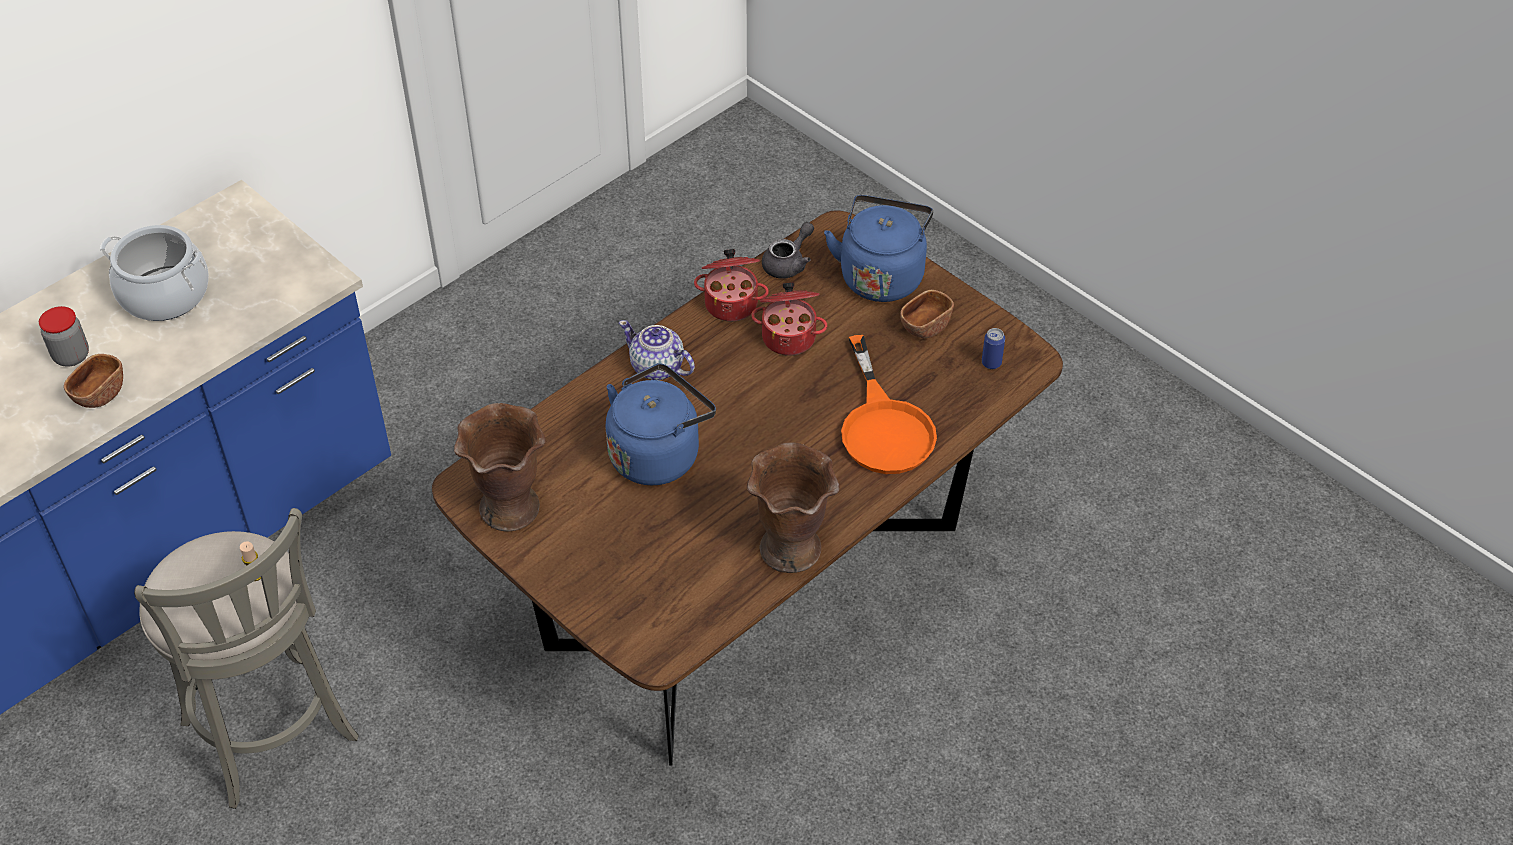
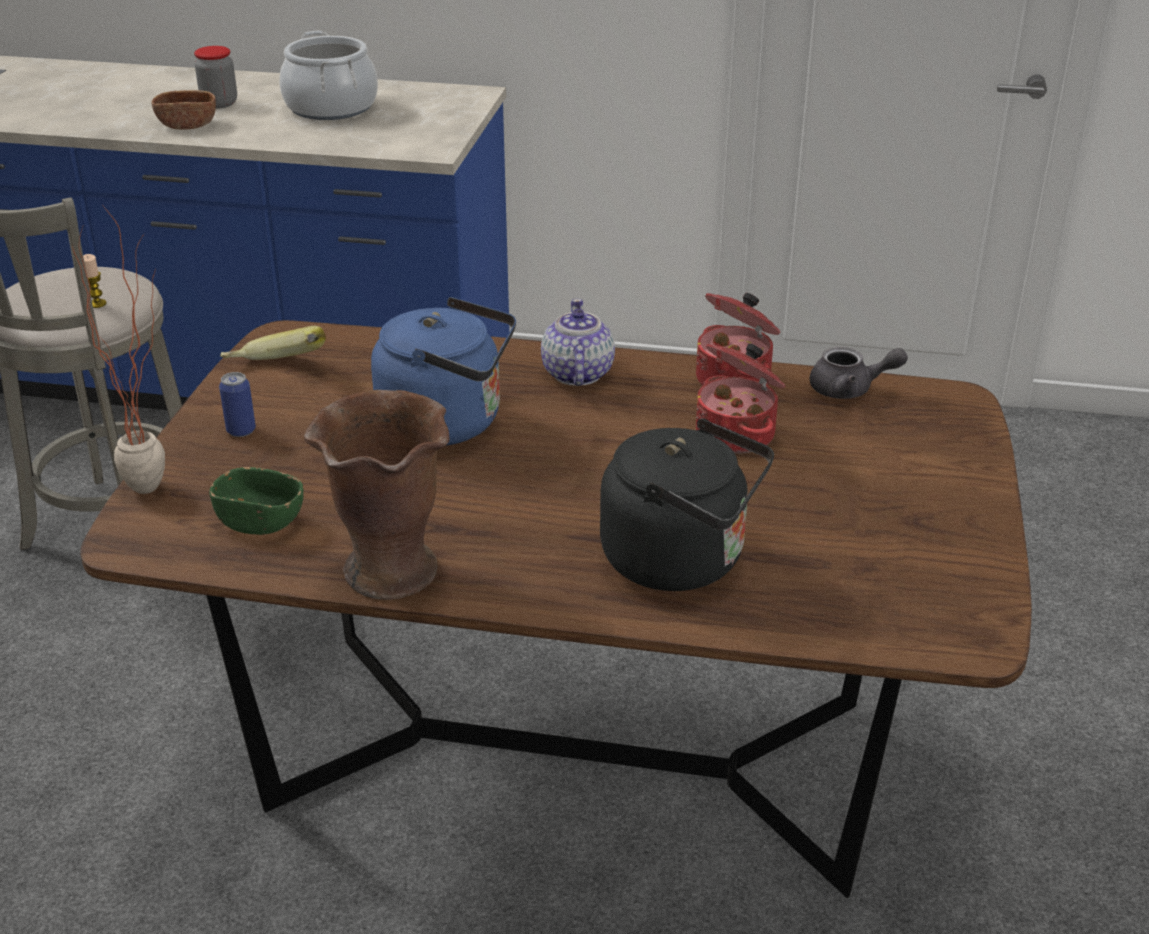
camera: 55 degrees right, 15 degrees down
brown vase [454,403,546,531] -> banana [220,326,326,360]
blue kettle [824,195,933,302] -> none
orange frying pan [841,335,937,474] -> black kettle [600,418,774,591]
brown bowl [900,290,954,338] -> none
can [982,328,1005,369] -> can moved to [219,372,256,437]
none -> potted plant [72,206,165,494]
none -> green bowl [209,467,304,535]

